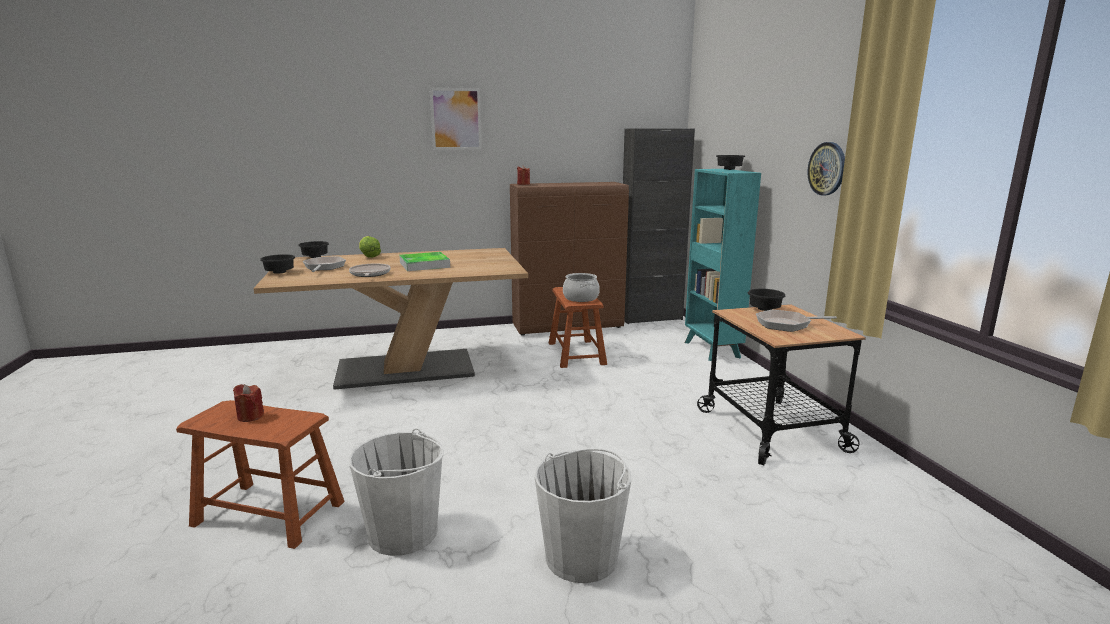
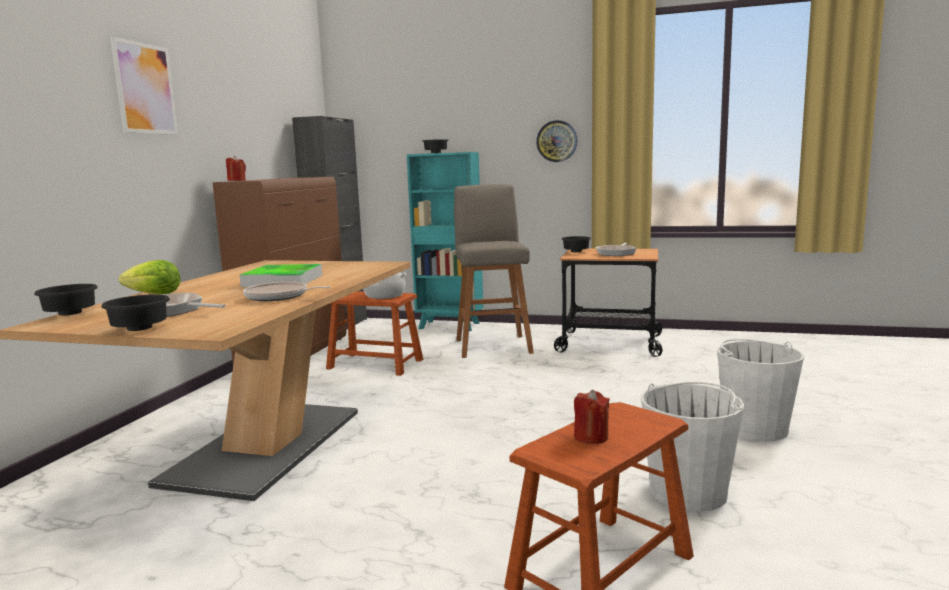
camera: 60 degrees left, 5 degrees down
none -> grey stool [454,184,534,358]

